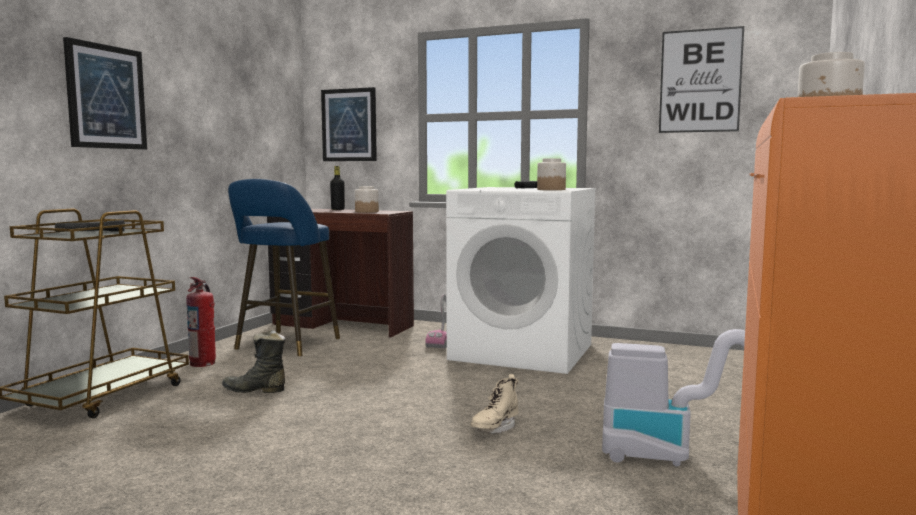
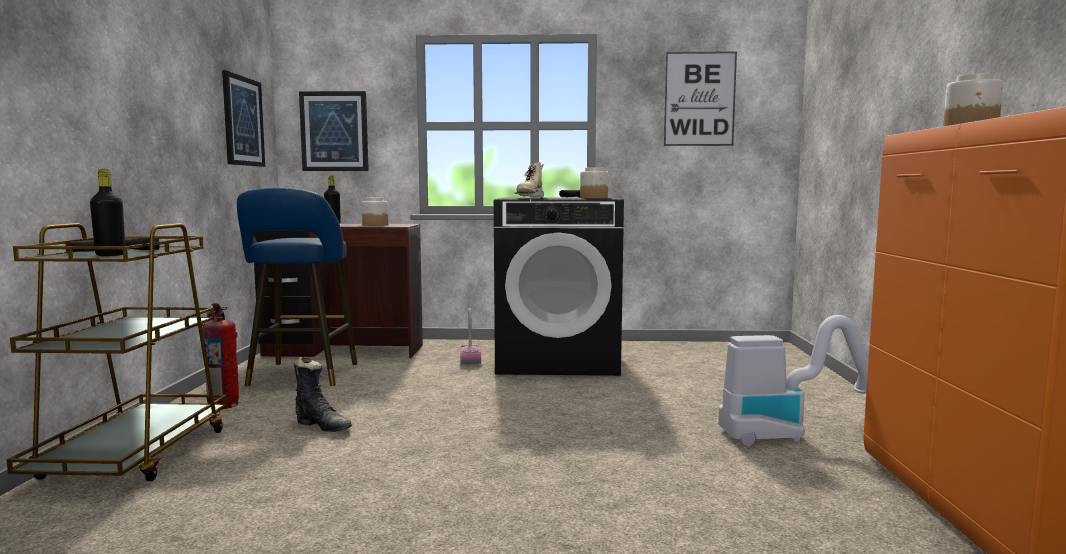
camera: 20 degrees left, 0 degrees up
picture [63,37,147,149] -> picture moved to [222,70,265,167]
black boot [222,329,285,393] -> black boot turned 135 degrees counterclockwise [292,357,352,432]
white washing machine [446,187,596,374] -> black washing machine [494,198,624,376]
beige boot [470,374,519,434] -> beige boot moved to [515,162,544,198]
none -> black bottle [90,168,125,256]

